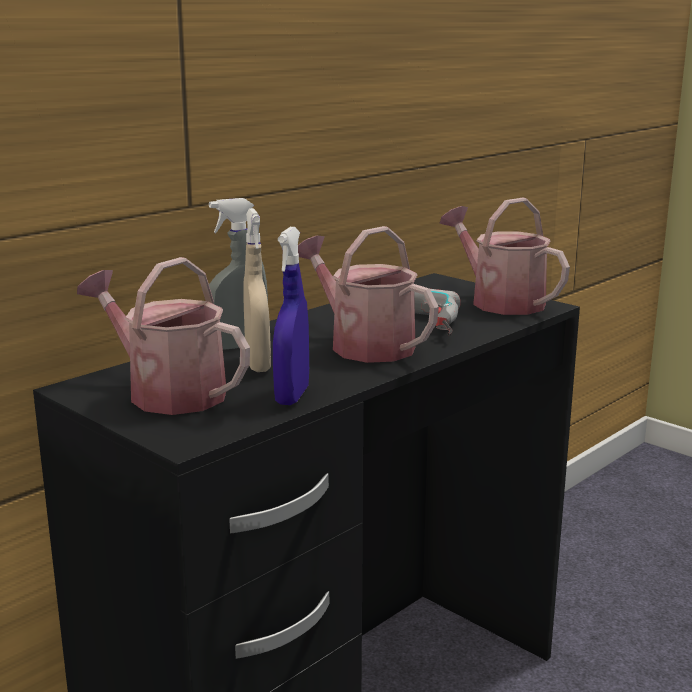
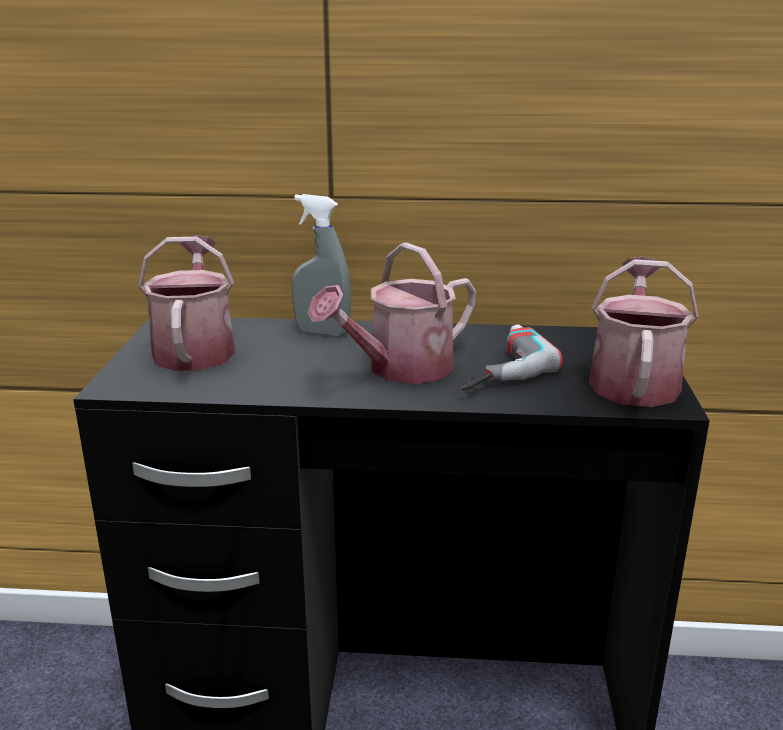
camera: 50 degrees right, 5 degrees up
beige spray bottle [243,208,271,372] -> none
blue spray bottle [273,227,309,405] -> none
watering can [298,226,439,363] -> watering can turned 135 degrees counterclockwise [308,242,477,384]

